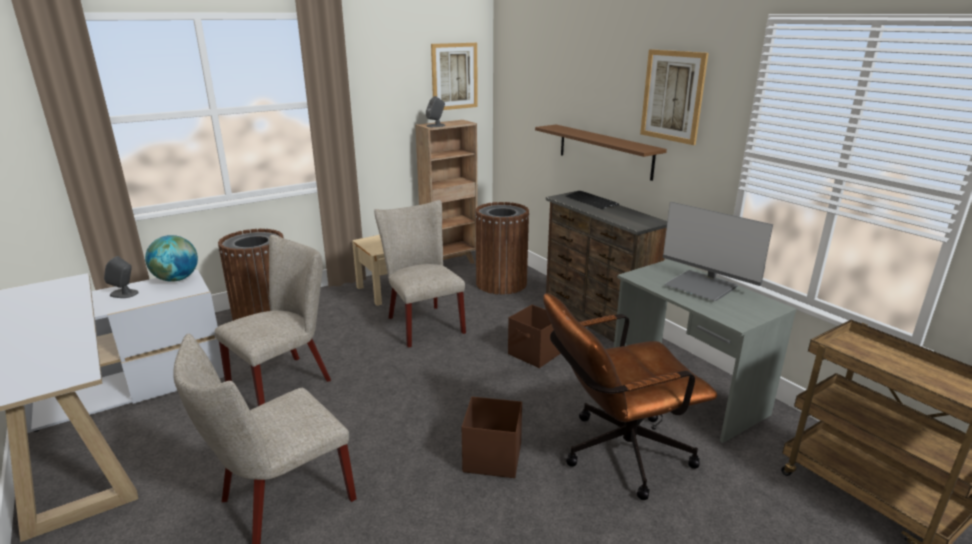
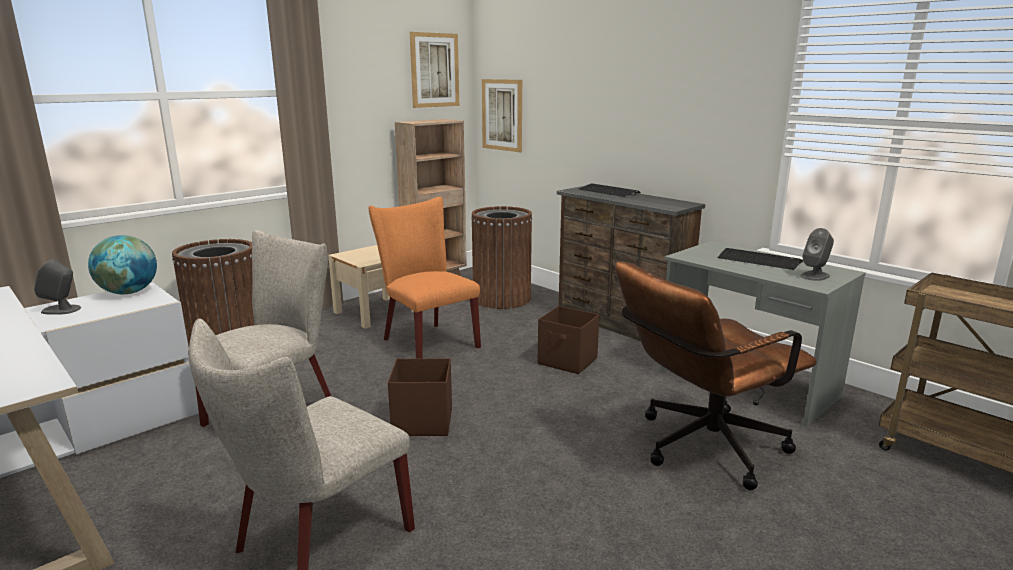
camera: 10 degrees left, 5 degrees down
beige chair [374,200,466,348] -> orange chair [369,197,481,359]
grey speaker [426,96,445,127] -> grey speaker moved to [800,228,834,281]
brown storage box [462,397,522,478] -> brown storage box moved to [388,358,452,436]
brown shelf [535,125,667,181] -> none
picture [640,49,708,145] -> picture moved to [482,79,522,152]
monitor [663,202,773,301] -> keyboard [718,248,803,270]

